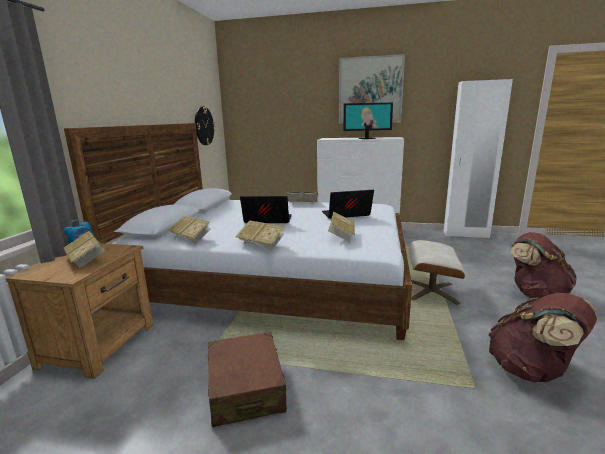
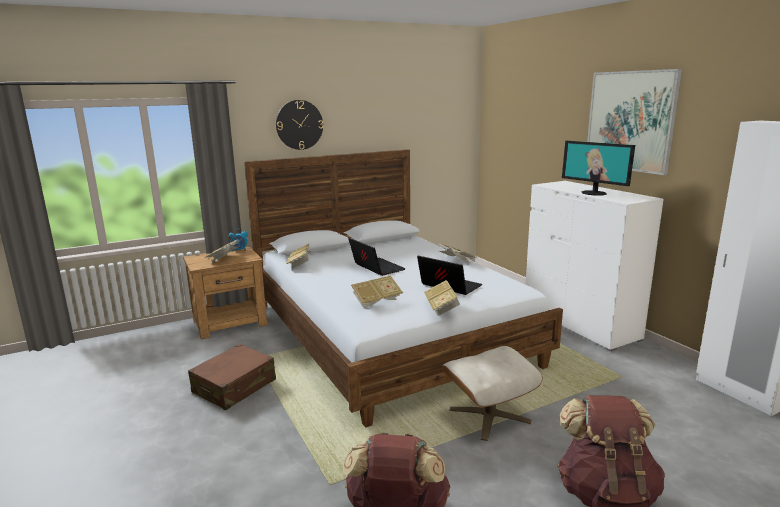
camera: 50 degrees right, 0 degrees up
wall clock [195,106,215,145] -> wall clock moved to [276,100,323,150]
book [235,220,285,251] -> book moved to [424,280,460,316]

